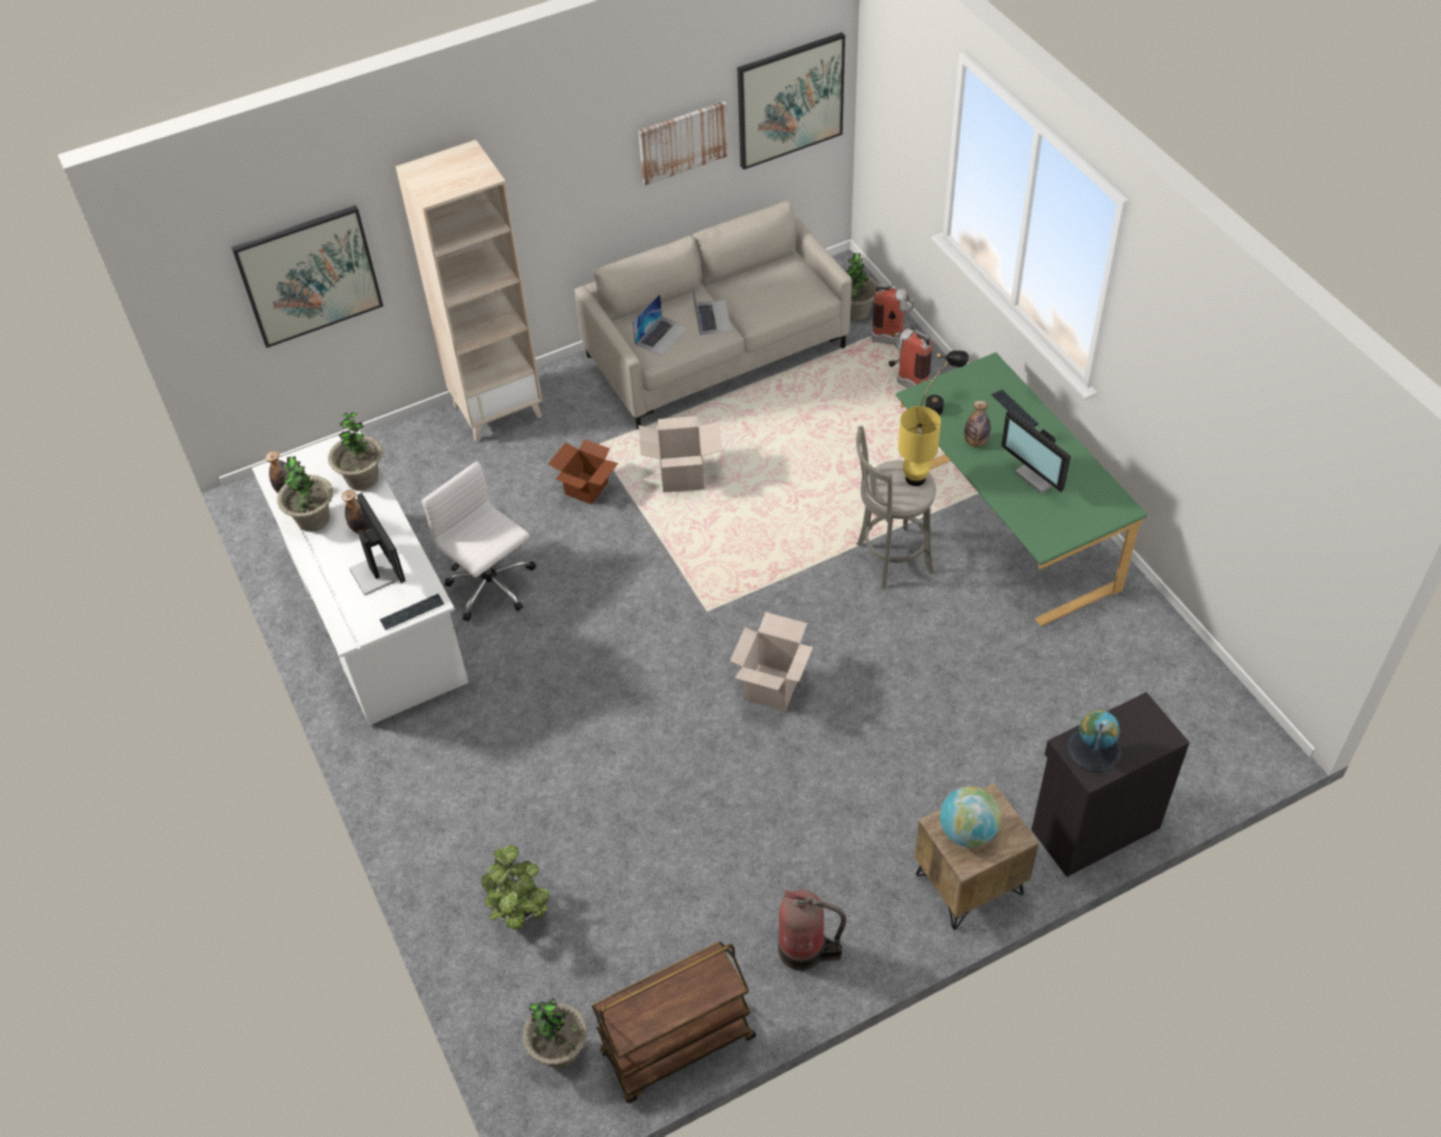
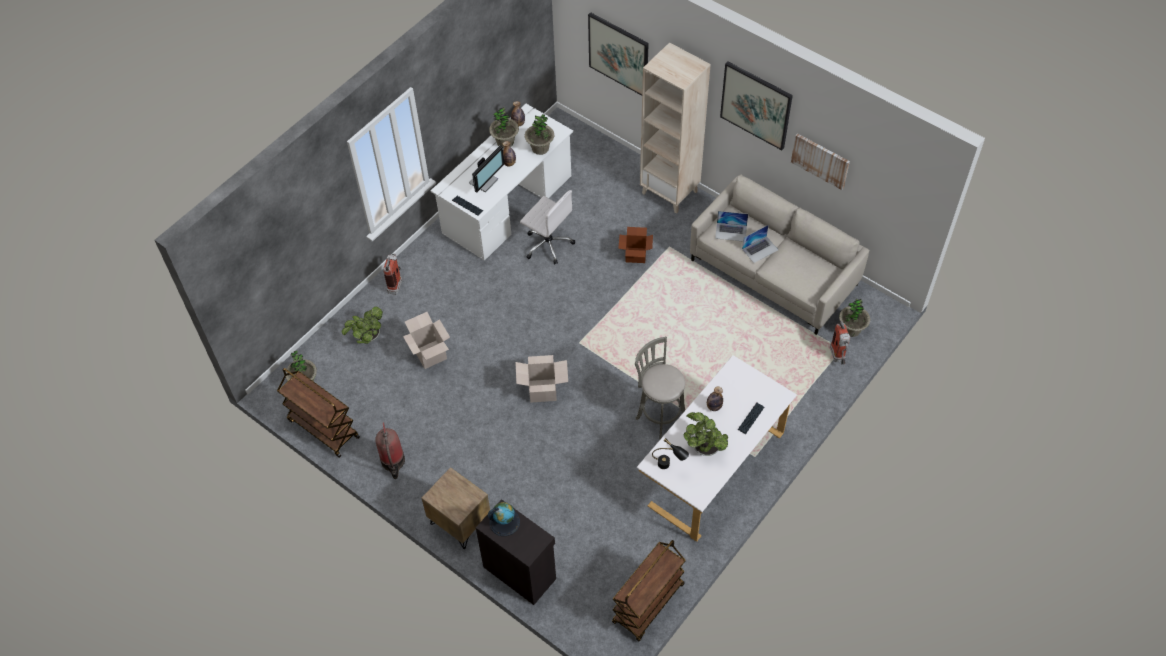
camera: 65 degrees right, 5 degrees up
white office chair [422,461,536,621] -> white office chair turned 105 degrees clockwise [520,190,575,264]
cardboard box [639,416,722,493] -> cardboard box moved to [403,312,450,369]
picture [737,32,845,170] -> picture moved to [720,62,793,150]
fire extinguisher [889,328,932,388] -> fire extinguisher moved to [383,254,402,295]
green desk [896,352,1147,626] -> white desk [637,355,797,542]
yellow table lamp [898,406,941,486] -> none
black table lamp [920,351,969,415] -> black table lamp moved to [652,438,689,469]
globe [940,786,1001,847] -> none
monitor [1001,410,1071,494] -> potted plant [684,412,728,456]
none -> brown cart [612,540,686,642]

